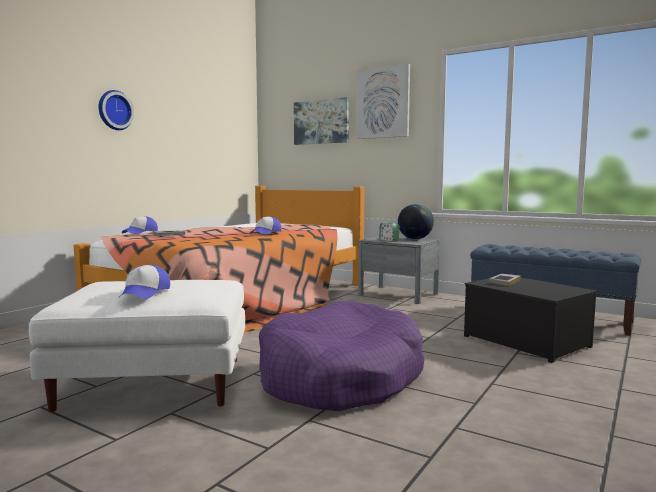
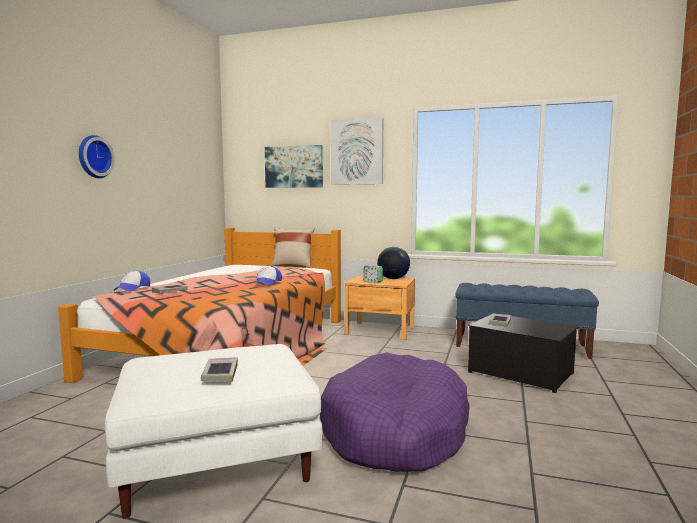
camera: 15 degrees left, 0 degrees up
cap [122,265,170,299] -> book [201,357,238,382]
grey nightstand [358,236,440,304] -> brown nightstand [345,276,415,340]
none -> beige pillow [271,228,314,267]

